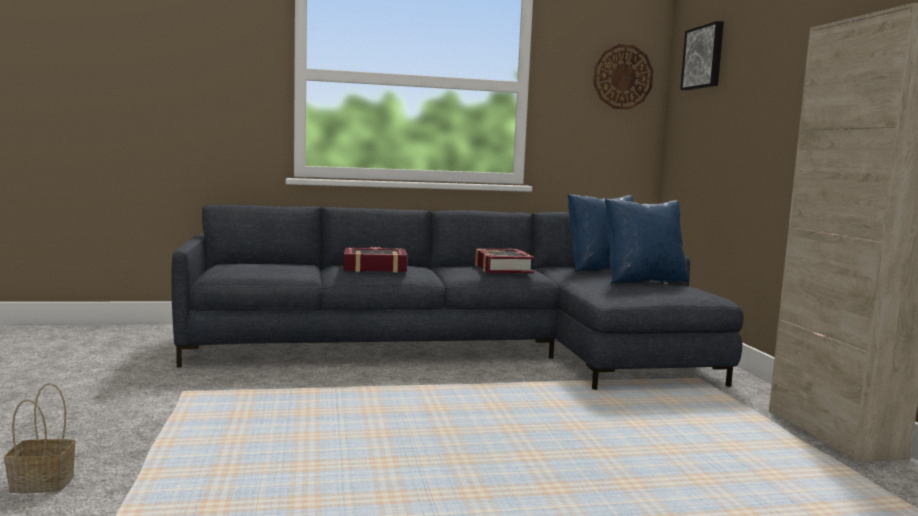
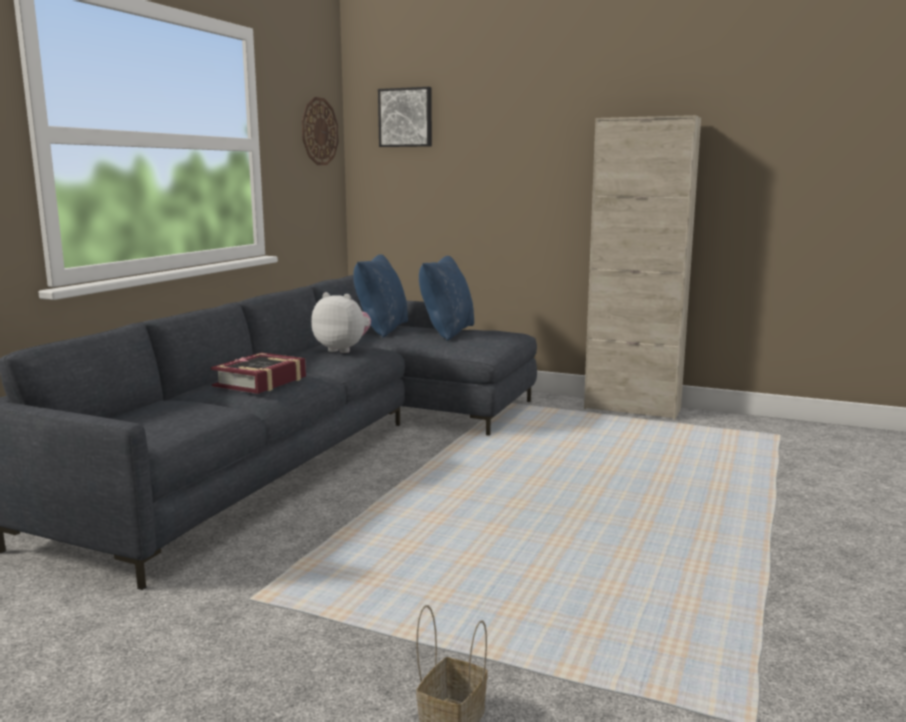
camera: 55 degrees left, 5 degrees up
book [474,248,535,273] -> plush toy [311,292,371,353]

